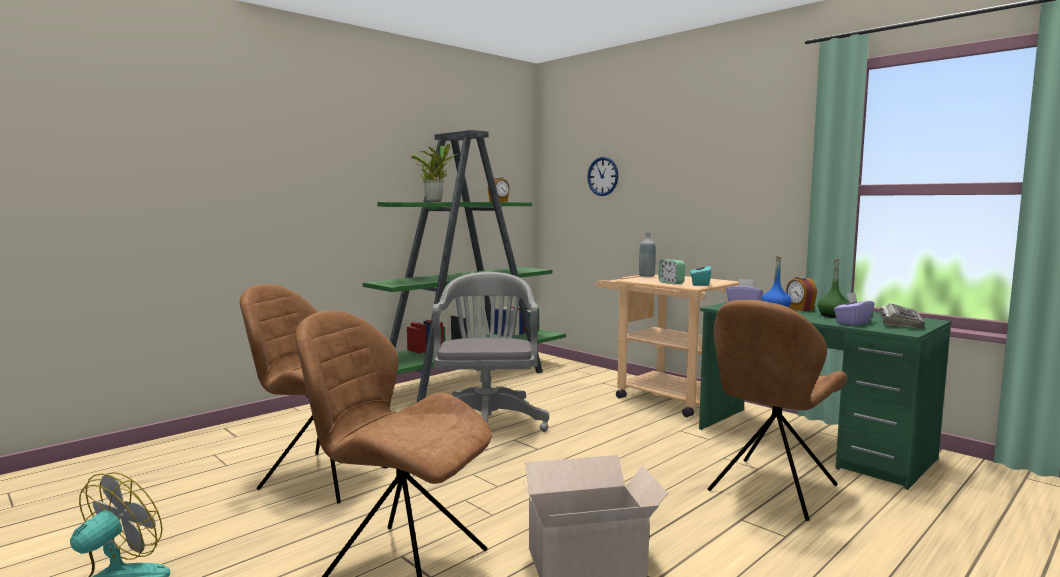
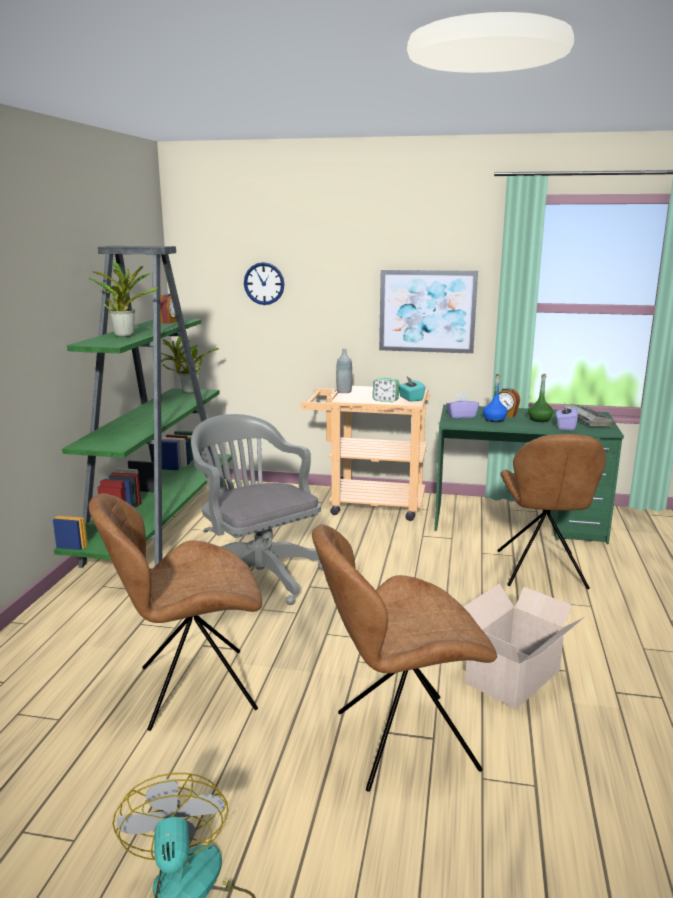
camera: 35 degrees left, 10 degrees up
none -> potted plant [161,336,220,393]
none -> picture [379,270,478,354]

